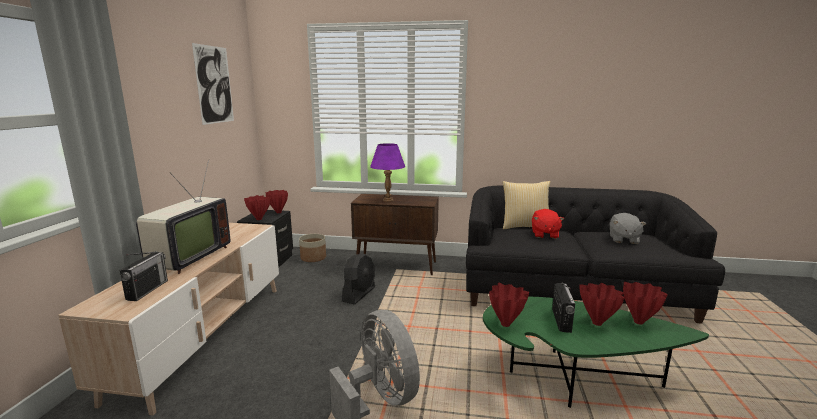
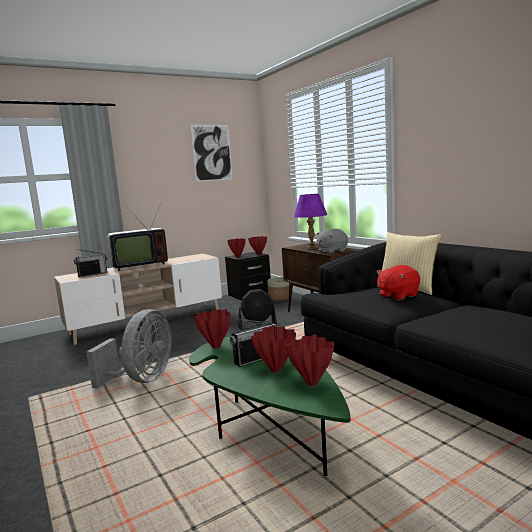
camera: 50 degrees right, 5 degrees down
grey plush toy [610,213,646,244] -> grey plush toy moved to [317,229,348,254]

